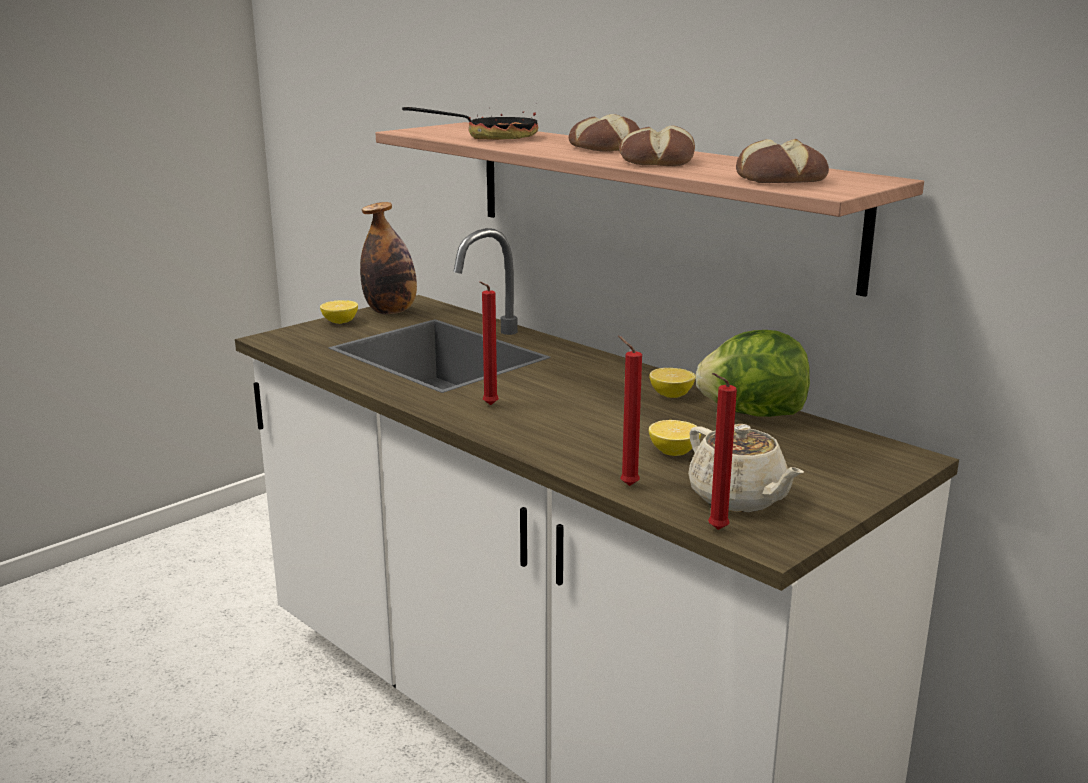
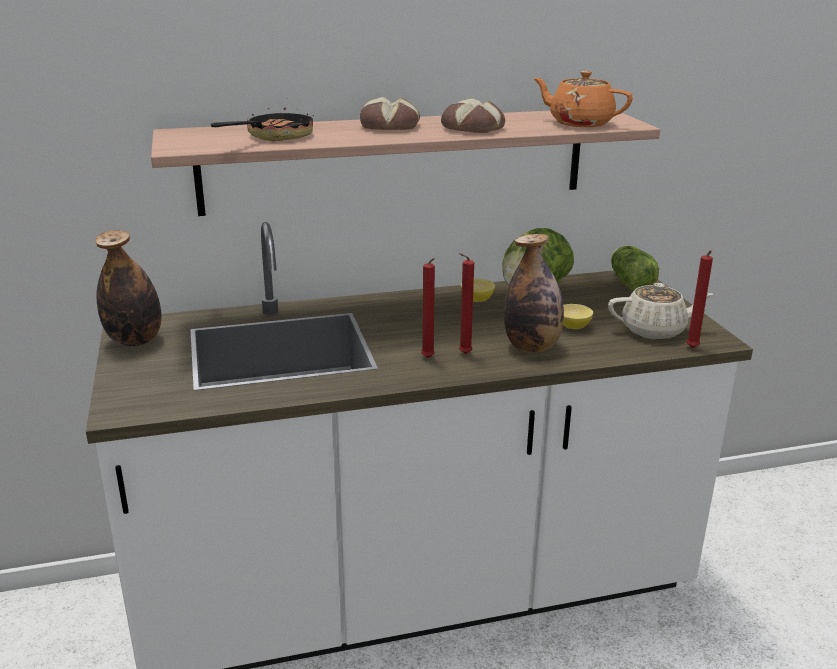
camera: 60 degrees left, 5 degrees up
lemon [320,300,358,324] -> none
red candle [618,336,642,486] -> red candle moved to [459,253,474,354]
bread [736,139,829,183] -> orange teapot [533,71,633,127]
none -> bottle [504,234,564,353]
none -> lettuce [611,246,659,291]

